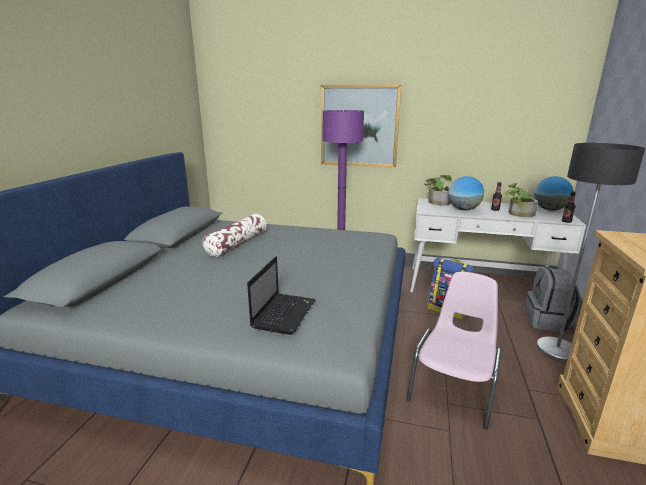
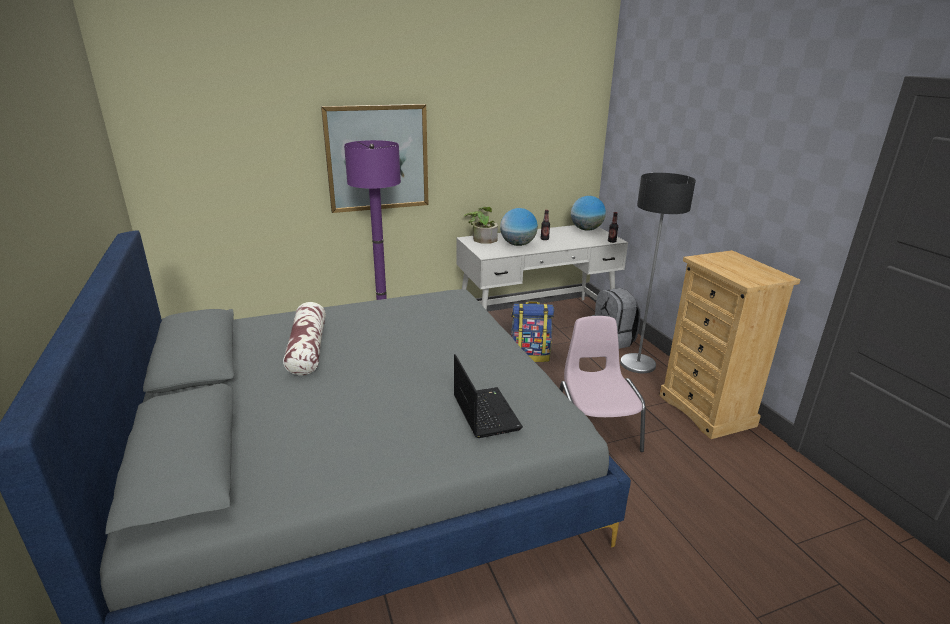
camera: 35 degrees left, 5 degrees up
potted plant [504,183,538,217] -> none

